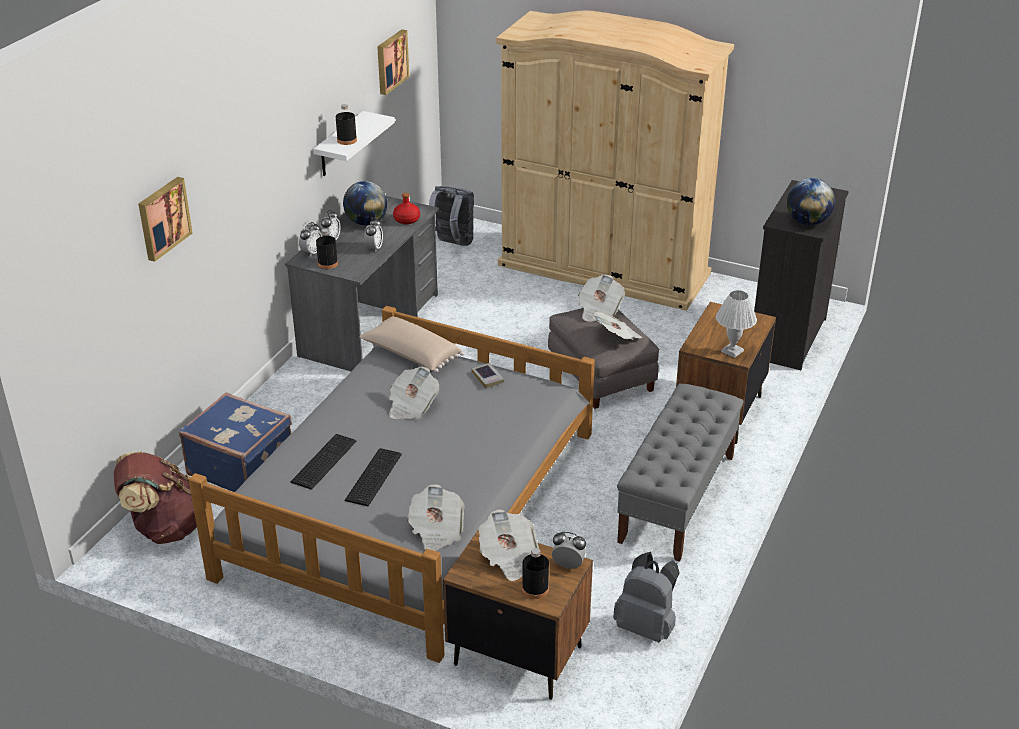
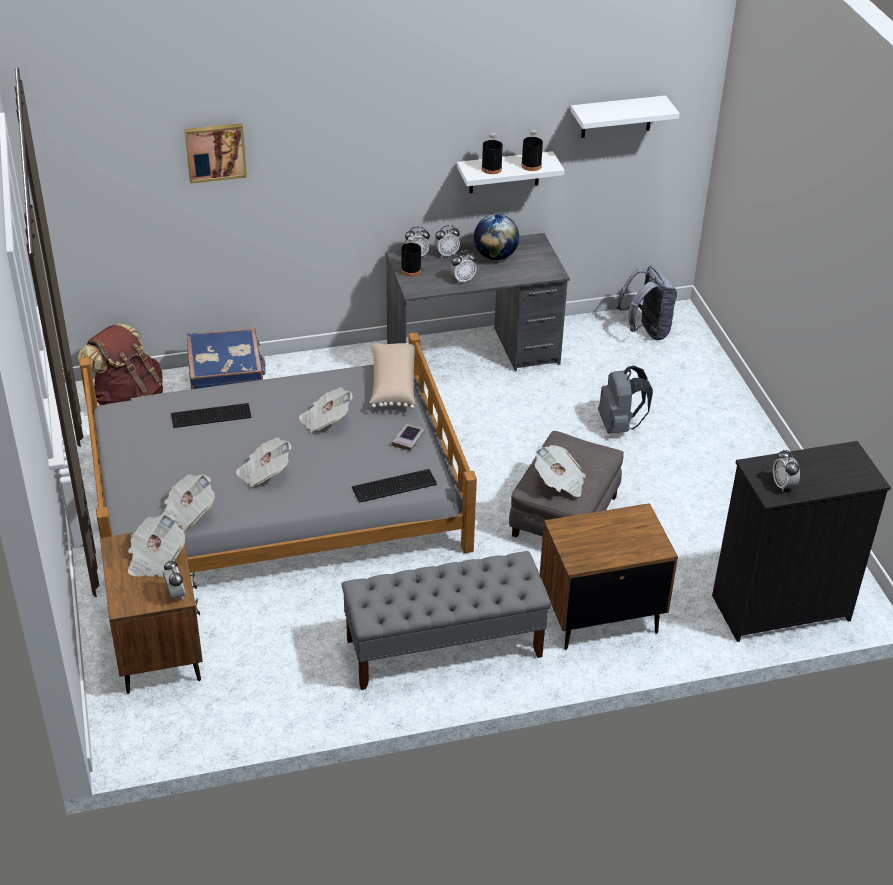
camera: 50 degrees right, 5 degrees up
keyboard [344,448,402,506] -> keyboard moved to [352,469,437,503]
picture [377,29,409,95] -> white shelf [570,95,680,138]
red bottle [393,193,420,224] -> none
beige wardrobe [496,10,734,311] -> none
black bottle [522,548,549,599] -> black bottle moved to [521,129,543,171]
newspaper [578,274,625,322] -> newspaper moved to [236,437,292,487]
grey backpack [613,552,679,642] -> grey backpack moved to [598,366,653,433]
white table lamp [716,290,757,358] -> none
globe [787,178,835,226] -> alarm clock [773,450,800,492]

